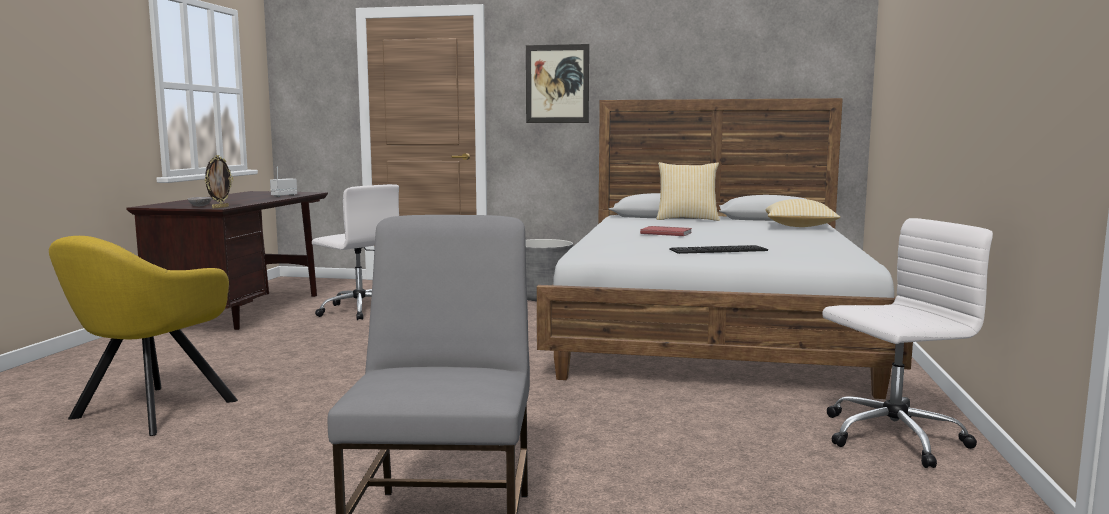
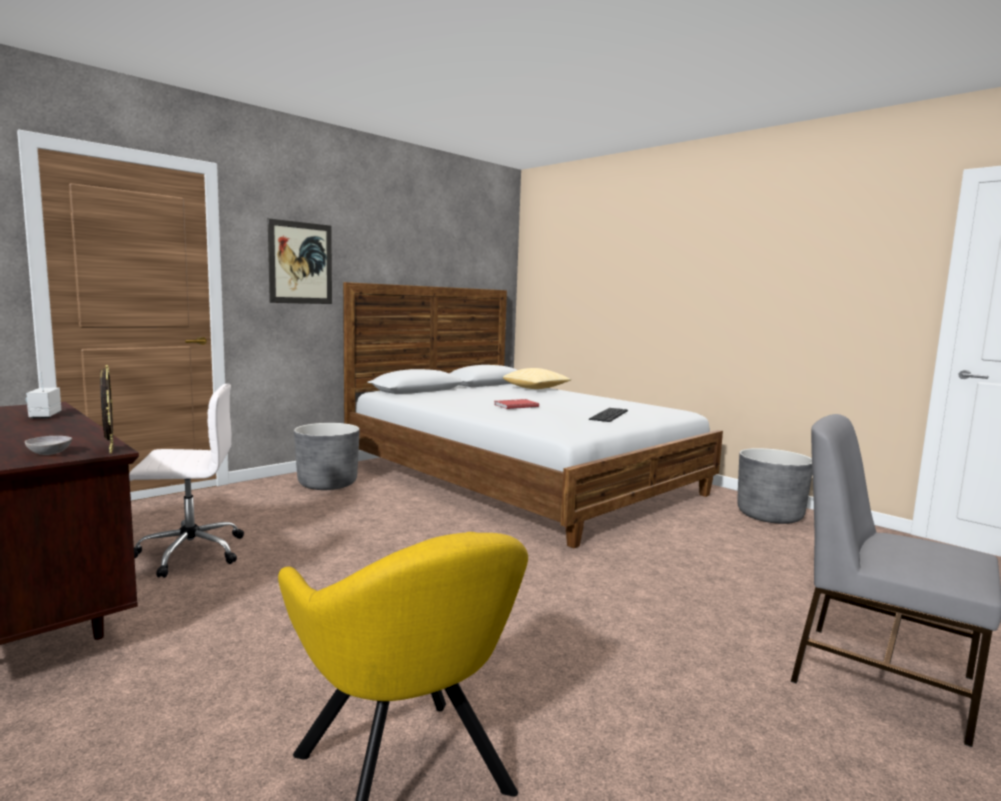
camera: 55 degrees left, 0 degrees up
pillow [657,162,720,221] -> none
white office chair [822,218,993,468] -> grey planter [737,448,813,524]

